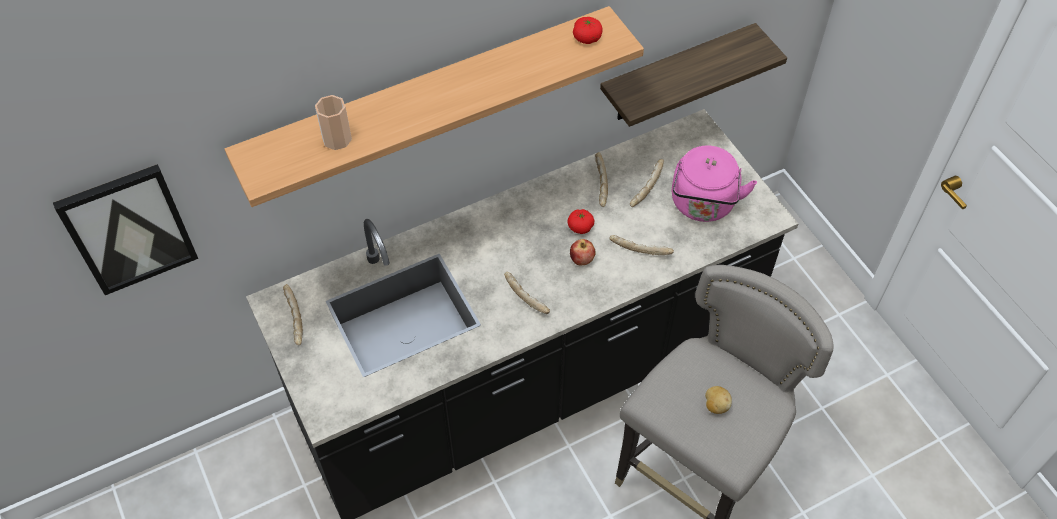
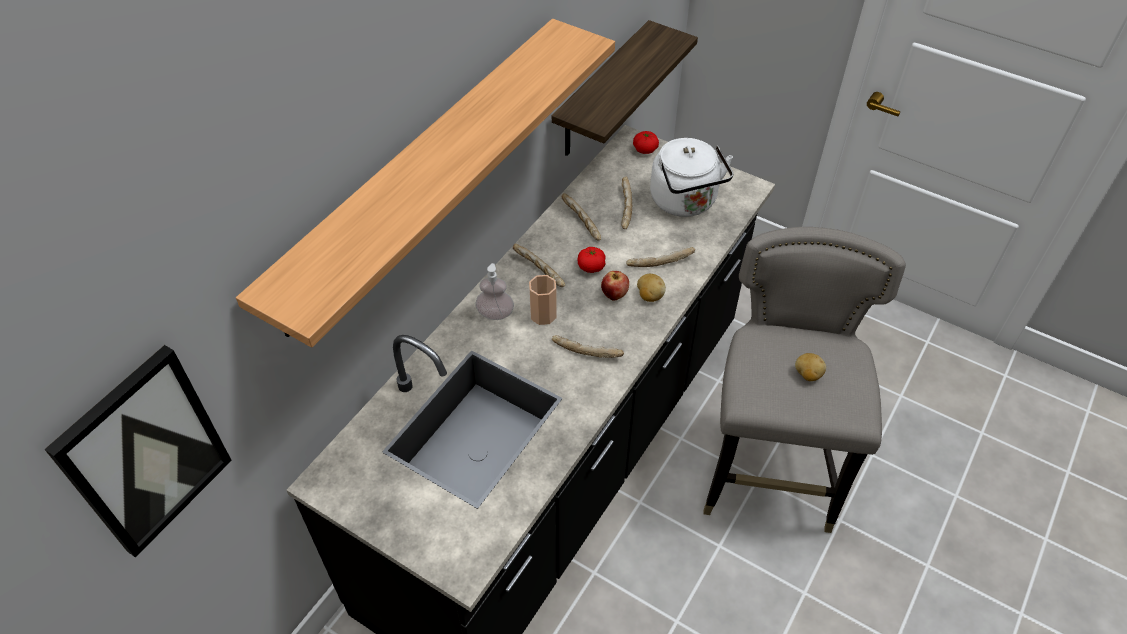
camera: 30 degrees left, 5 degrees down
bread [283,284,303,345] -> bread moved to [513,244,565,287]
cup [315,95,352,150] -> cup moved to [529,275,557,325]
tomato [573,17,603,44] -> tomato moved to [633,131,659,154]
pink kettle [672,145,757,222] -> white kettle [650,138,733,217]
none -> soap dispenser [475,263,514,320]
none -> potato [637,274,666,302]

